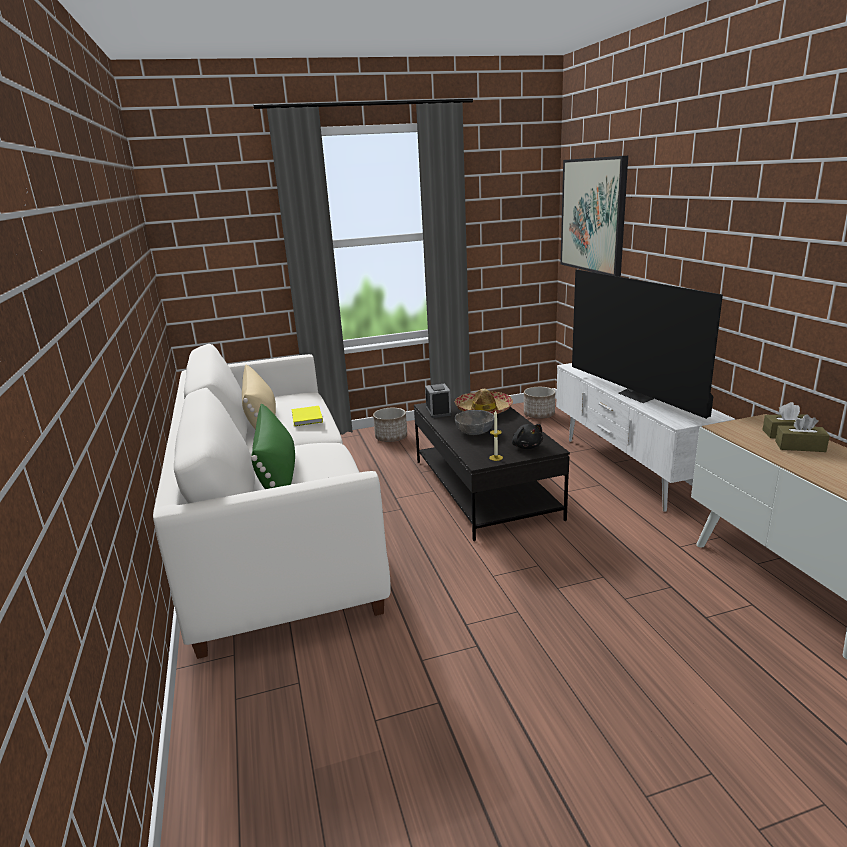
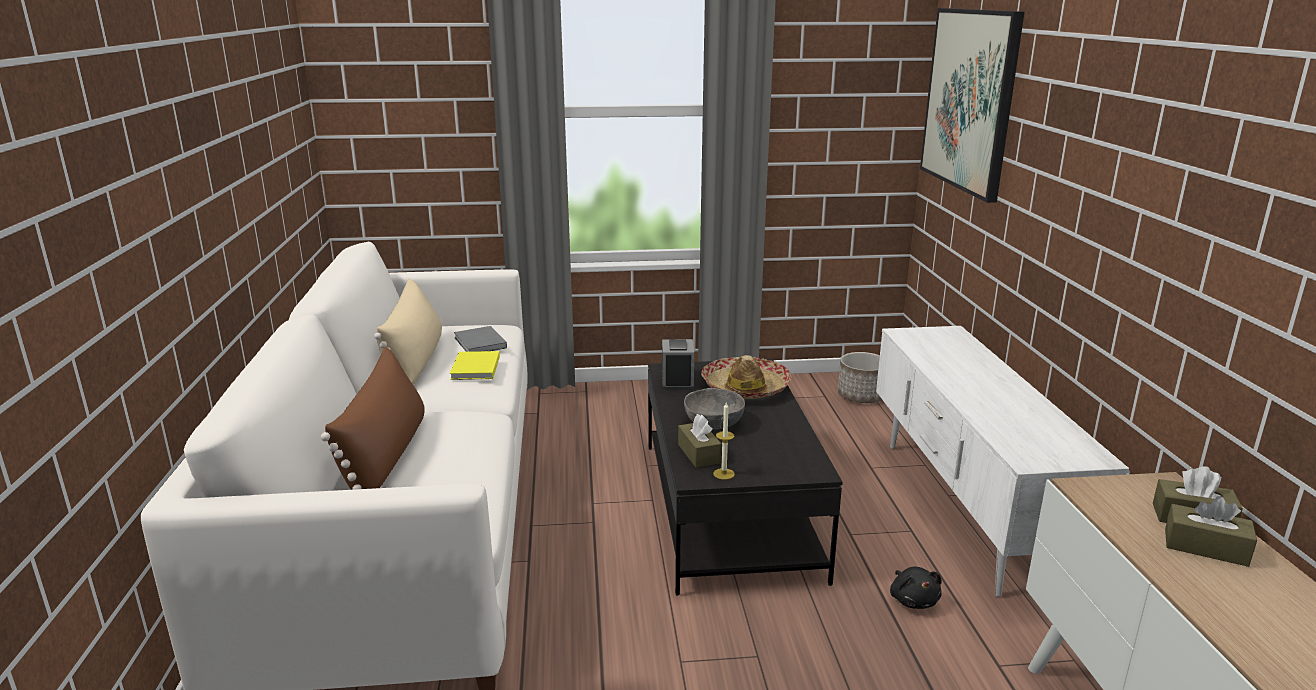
camera: 10 degrees right, 0 degrees up
green pillow [251,404,295,489] -> brown pillow [321,347,425,490]
planter [373,408,407,442] -> none
black plush toy [512,424,543,449] -> black plush toy moved to [890,567,942,609]
television [572,269,723,419] -> none
none -> grey book [454,326,507,352]
none -> brown tissue box [678,414,722,468]

